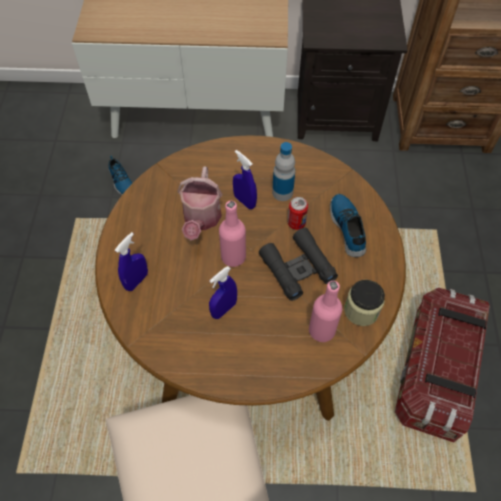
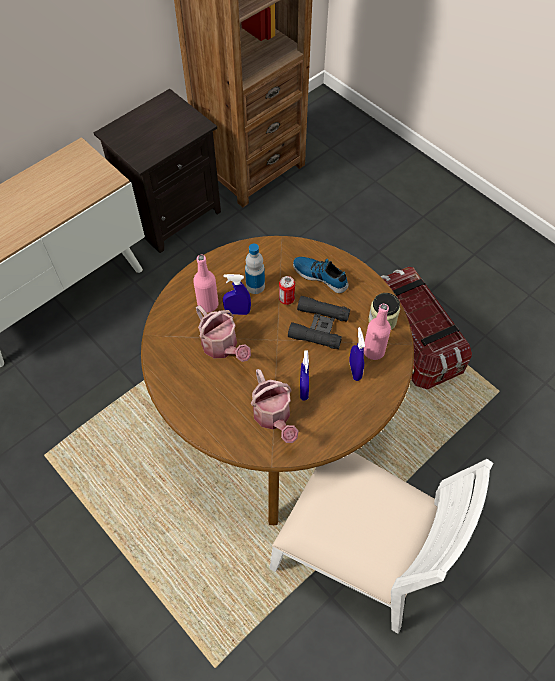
camera: 45 degrees left, 0 degrees up
shoe [109,155,133,195] -> none
blue spray bottle [115,232,148,291] -> blue spray bottle moved to [349,327,365,381]
pink bottle [219,201,246,267] -> pink bottle moved to [193,255,219,313]
none -> watering can [251,369,299,443]

